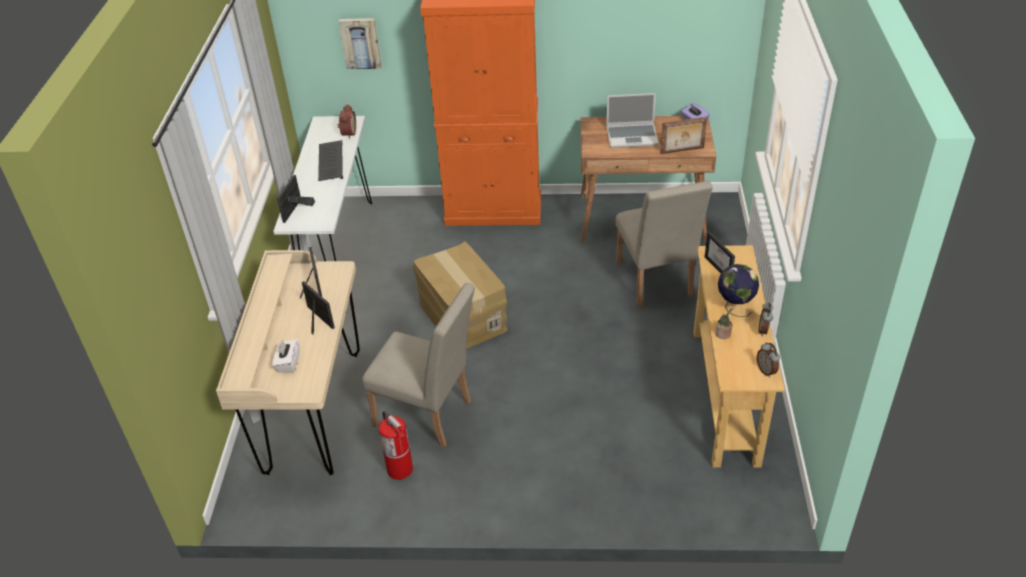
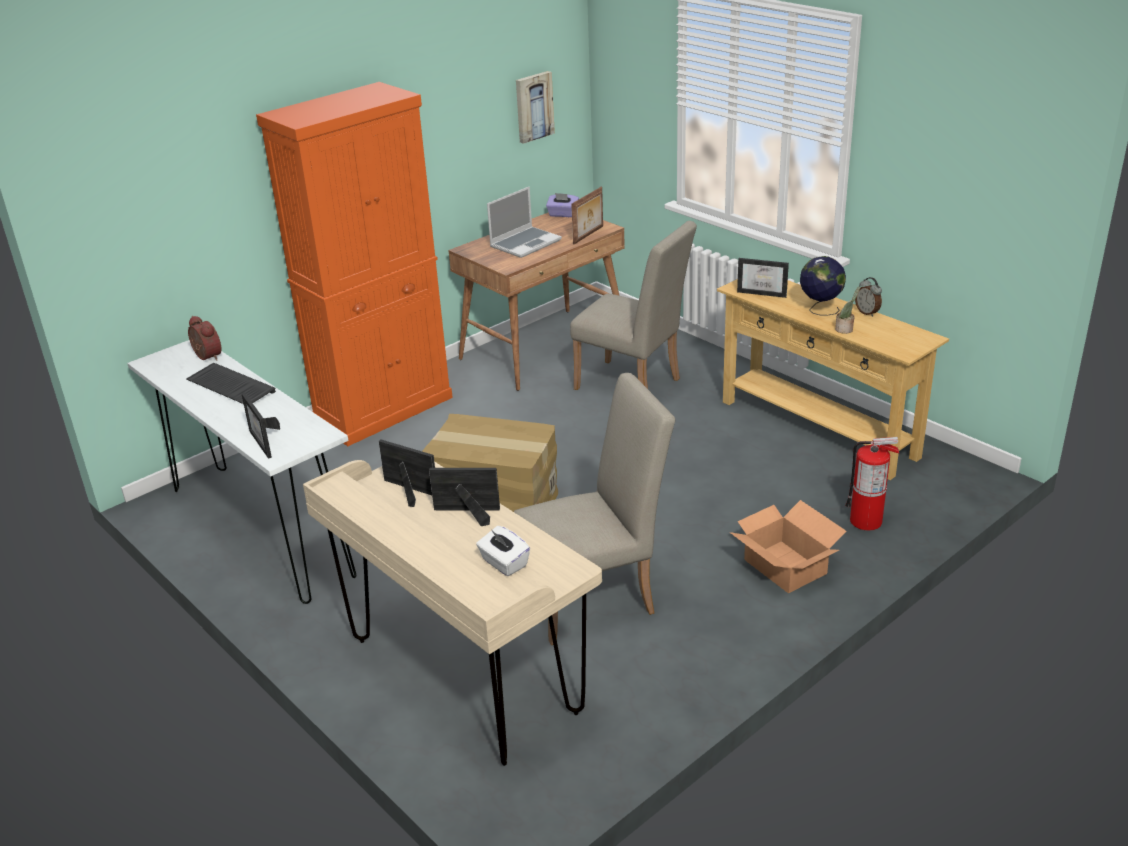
camera: 45 degrees left, 10 degrees down
picture [338,18,382,69] -> picture moved to [516,71,555,144]
fire extinguisher [379,411,413,480] -> fire extinguisher moved to [845,437,899,530]
alarm clock [757,342,780,377] -> none
none -> cardboard box [729,500,846,593]

